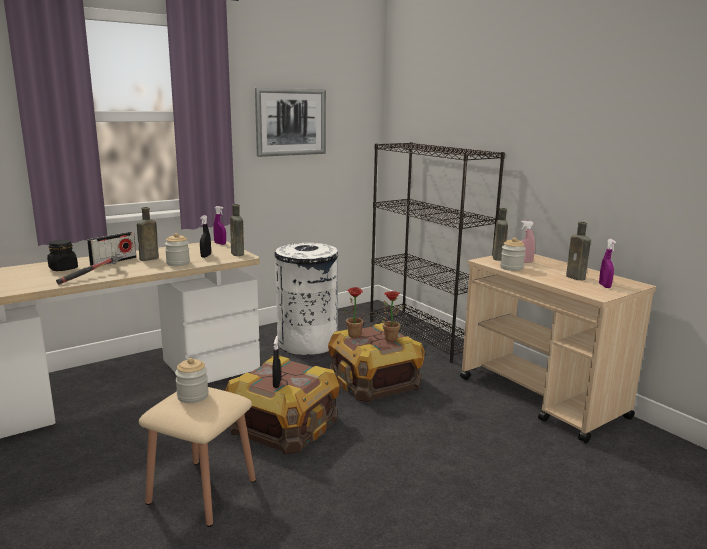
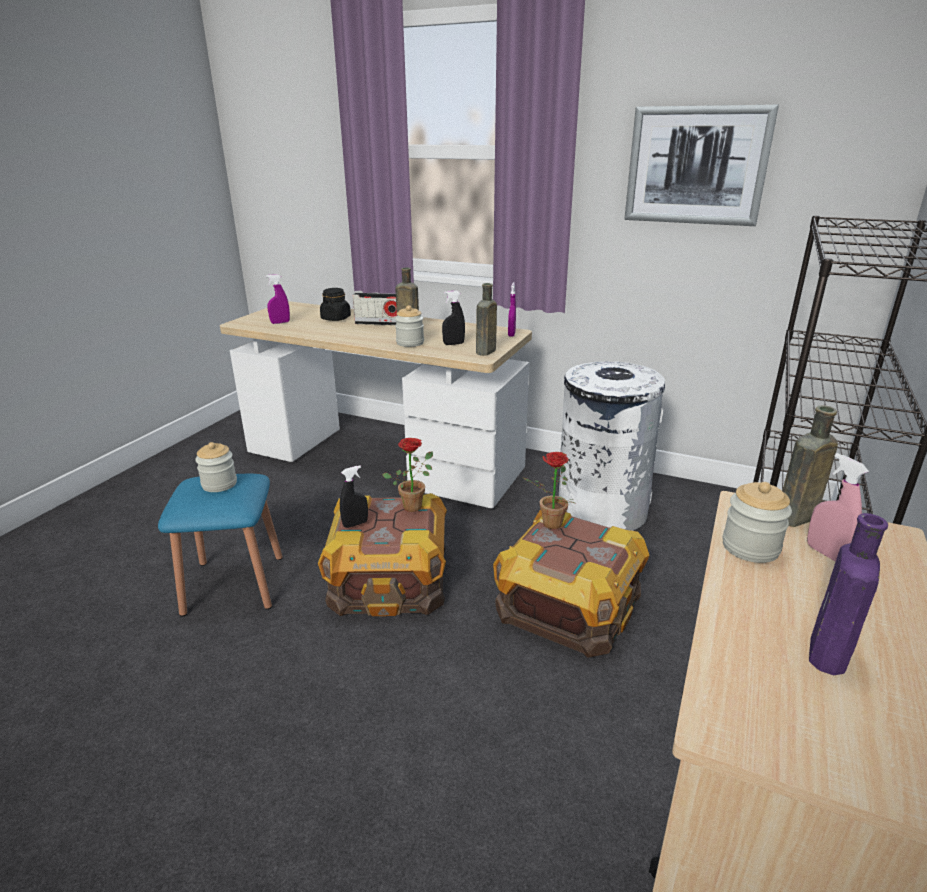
camera: 60 degrees right, 10 degrees up
hammer [56,252,124,285] -> none
beige stool [139,387,256,527] -> blue stool [158,474,283,617]
potted plant [382,291,404,342] -> potted plant moved to [382,438,433,512]
brown bottle [566,222,591,280] -> purple bottle [809,513,888,675]
purple spray bottle [599,239,616,288] -> purple spray bottle moved to [266,274,290,324]

